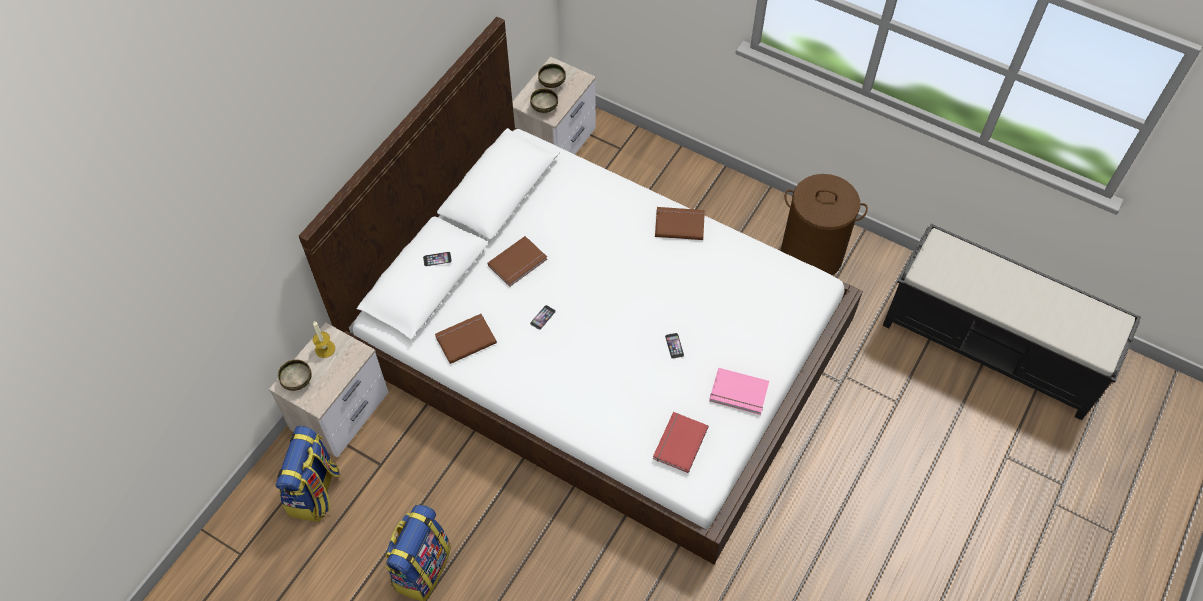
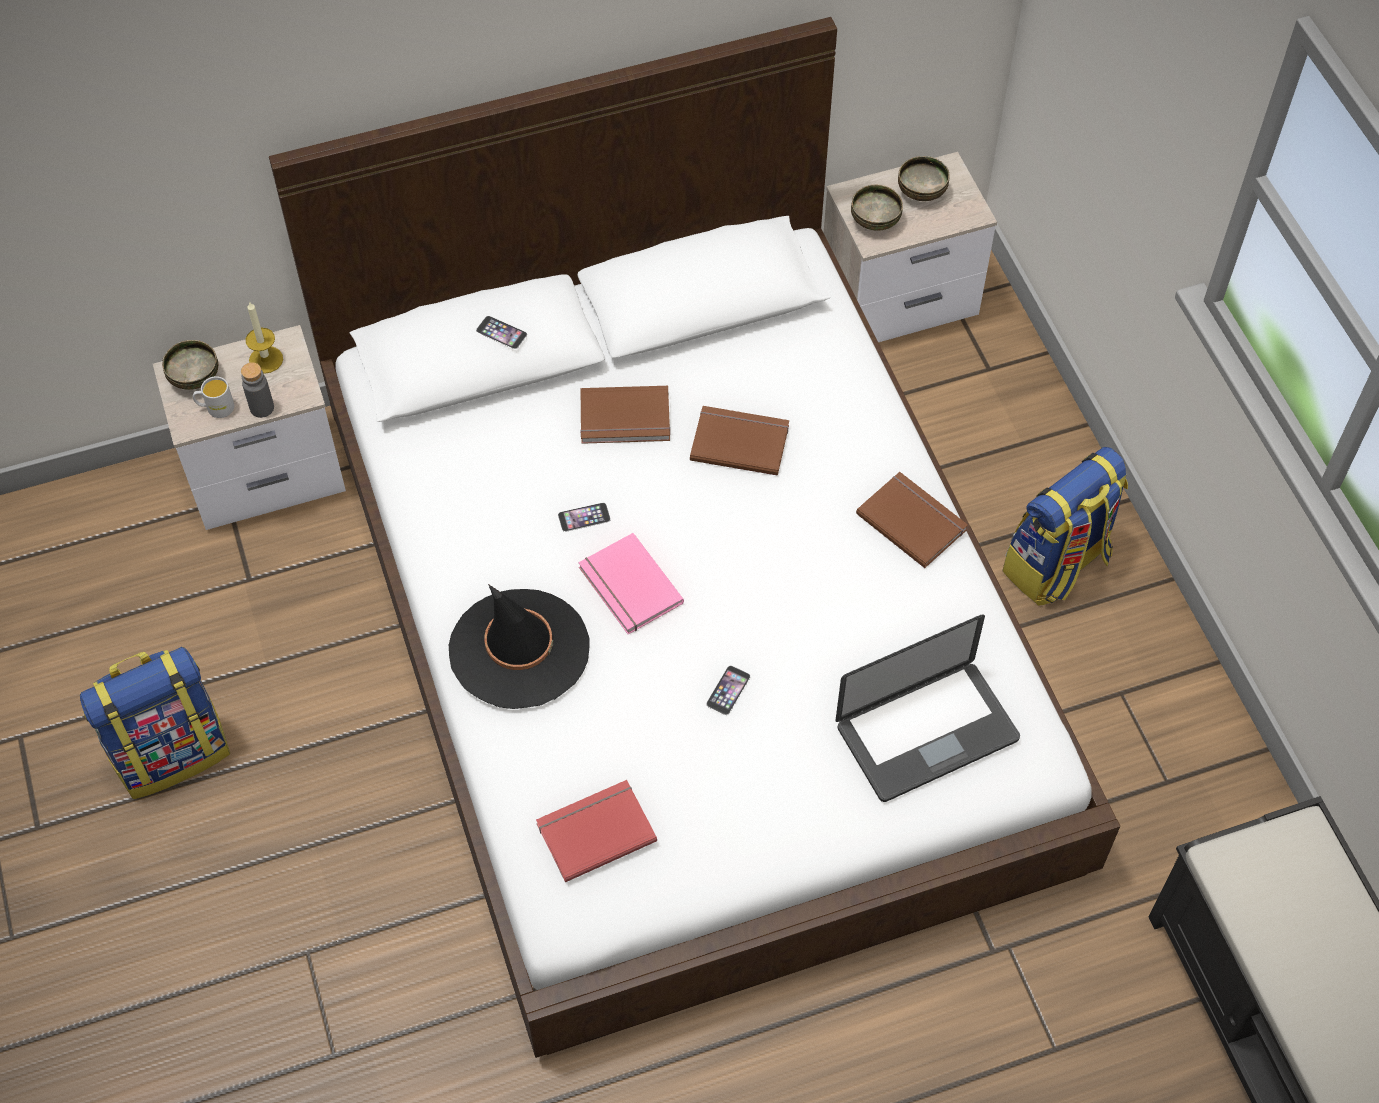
camera: 40 degrees right, 0 degrees up
backpack [276,425,341,522] -> backpack moved to [1002,447,1128,606]
brown book [435,314,497,364] -> brown book moved to [690,406,789,476]
pink book [709,368,769,415] -> pink book moved to [578,533,684,634]
brown laundry basket [781,174,868,276] -> none
none -> white mug [193,376,234,418]
none -> grey bottle [241,362,274,418]
none -> black hat [449,584,590,709]
none -> laptop [836,615,1020,802]

